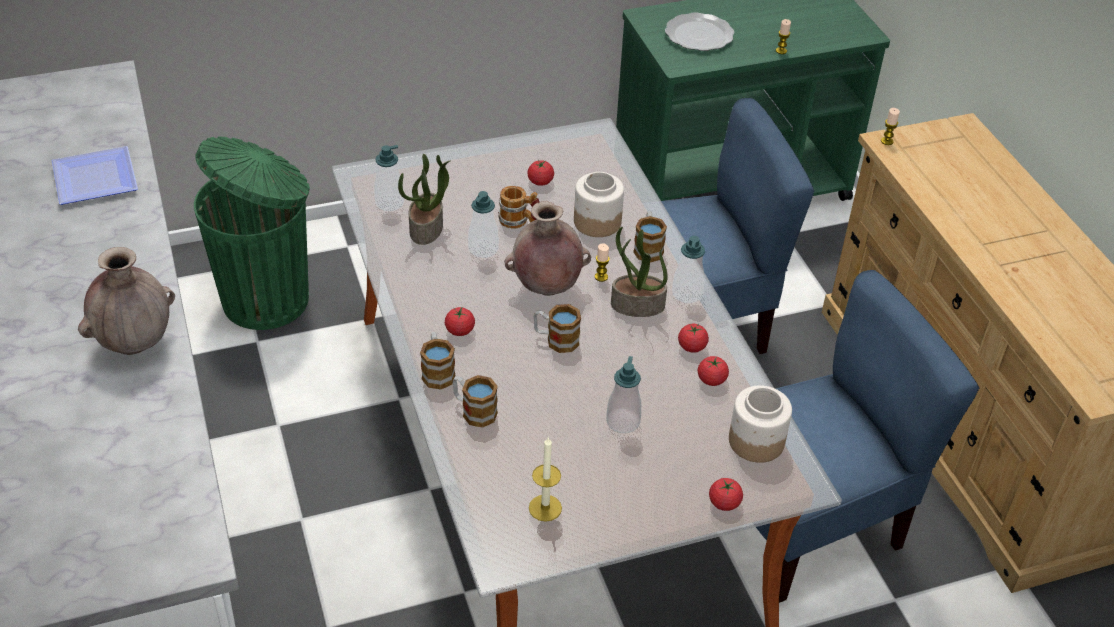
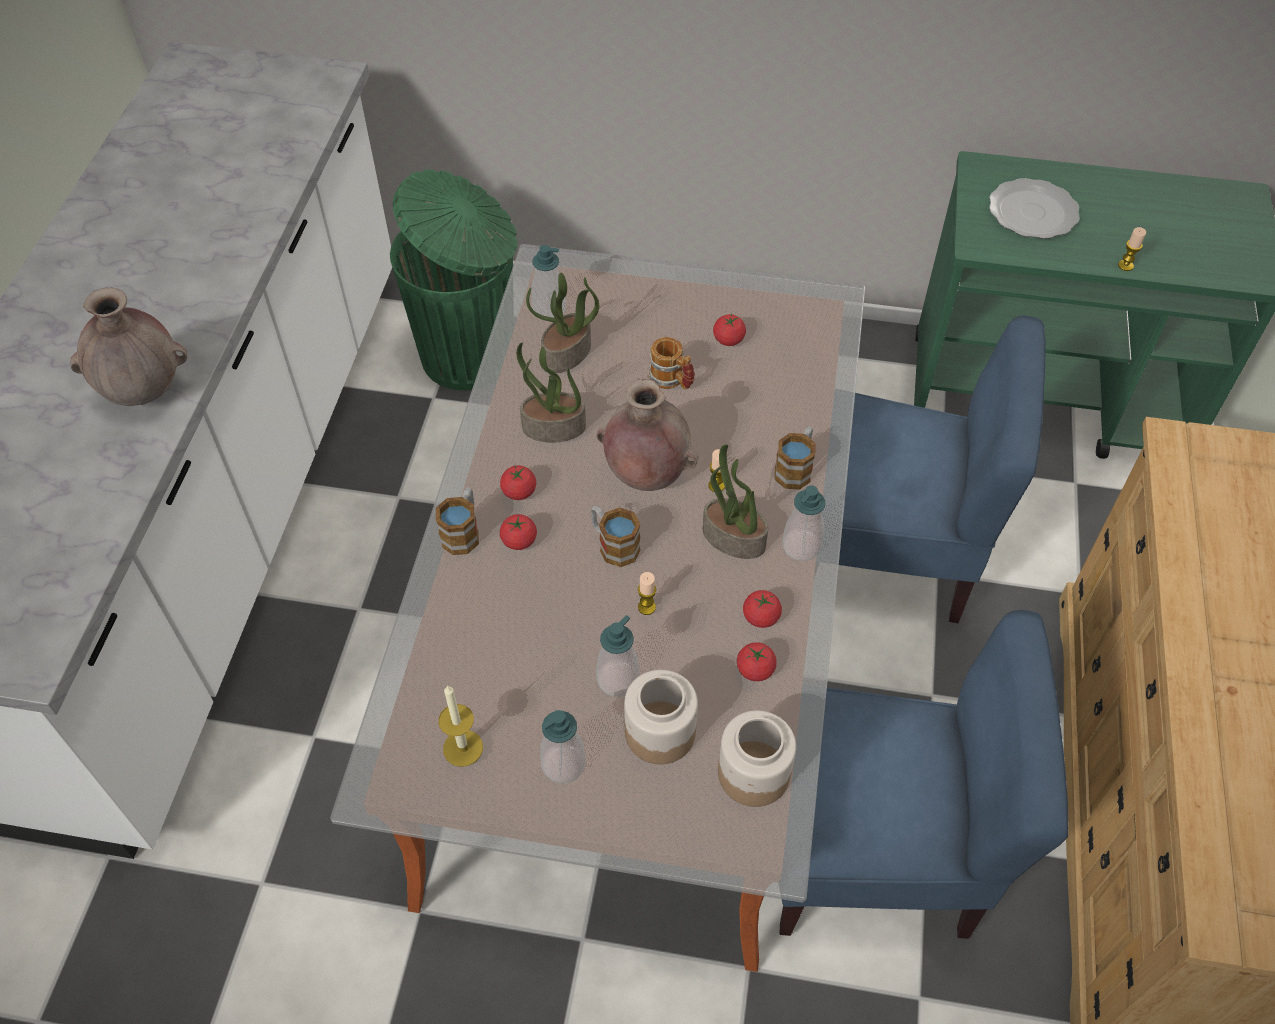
camera: 30 degrees right, 10 degrees up
plate [51,146,138,205] -> none
mug [453,375,498,428] -> none
soap dispenser [468,191,499,258] -> soap dispenser moved to [540,710,585,783]
jar [574,172,624,237] -> jar moved to [624,670,698,764]
tomato [709,478,743,511] -> tomato moved to [500,514,537,550]
candle [881,108,900,145] -> candle moved to [638,572,656,615]
none -> potted plant [516,343,586,443]

